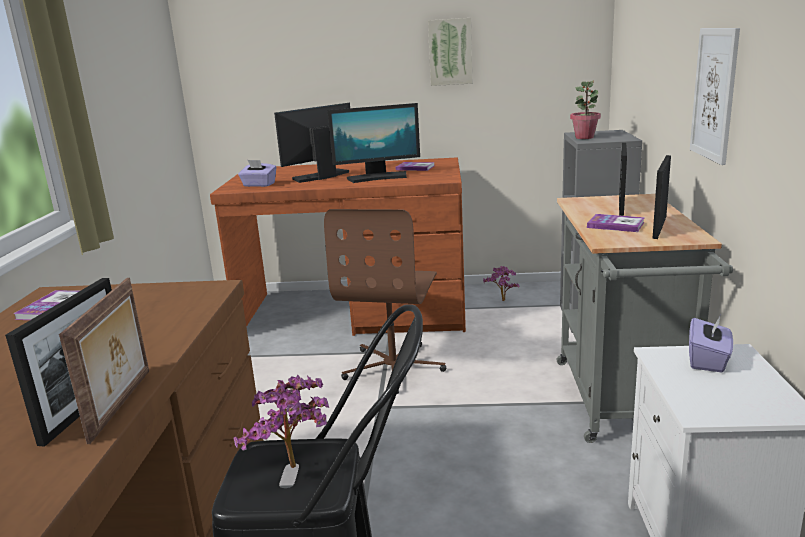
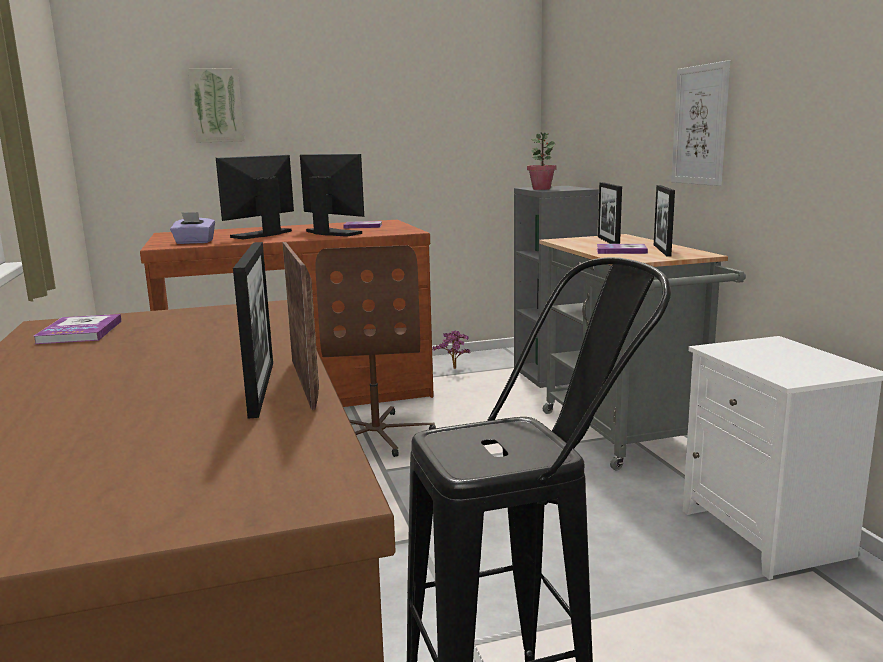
camera: 20 degrees left, 5 degrees down
potted plant [234,374,329,468] -> none
monitor [327,103,420,183] -> monitor turned 105 degrees counterclockwise [300,154,364,237]
picture [428,18,472,86] -> picture moved to [188,69,245,143]
purple tissue box [689,316,733,373] -> none

